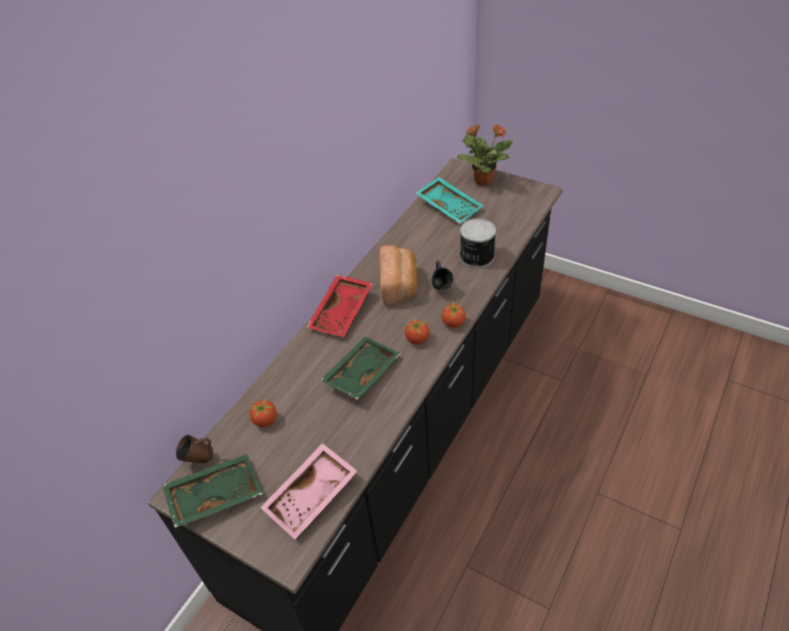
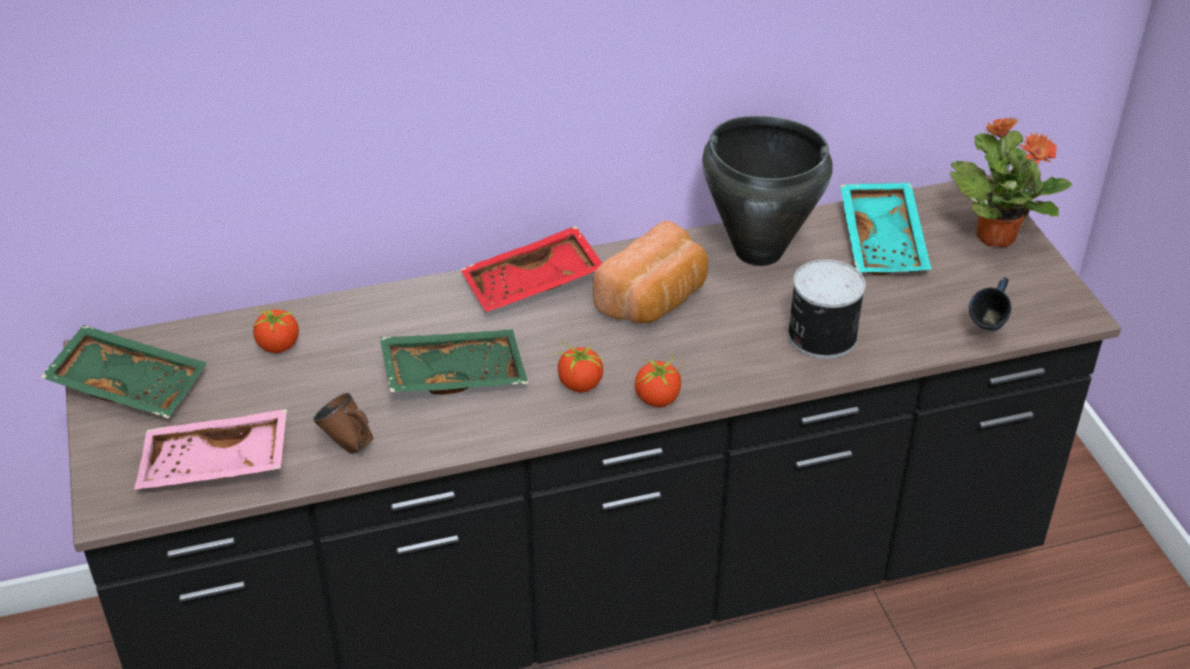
camera: 40 degrees right, 5 degrees down
brown mug [176,435,213,463] -> brown mug moved to [313,393,374,454]
blue mug [432,261,453,290] -> blue mug moved to [969,277,1011,331]
none -> black cooking pot [702,116,833,266]

